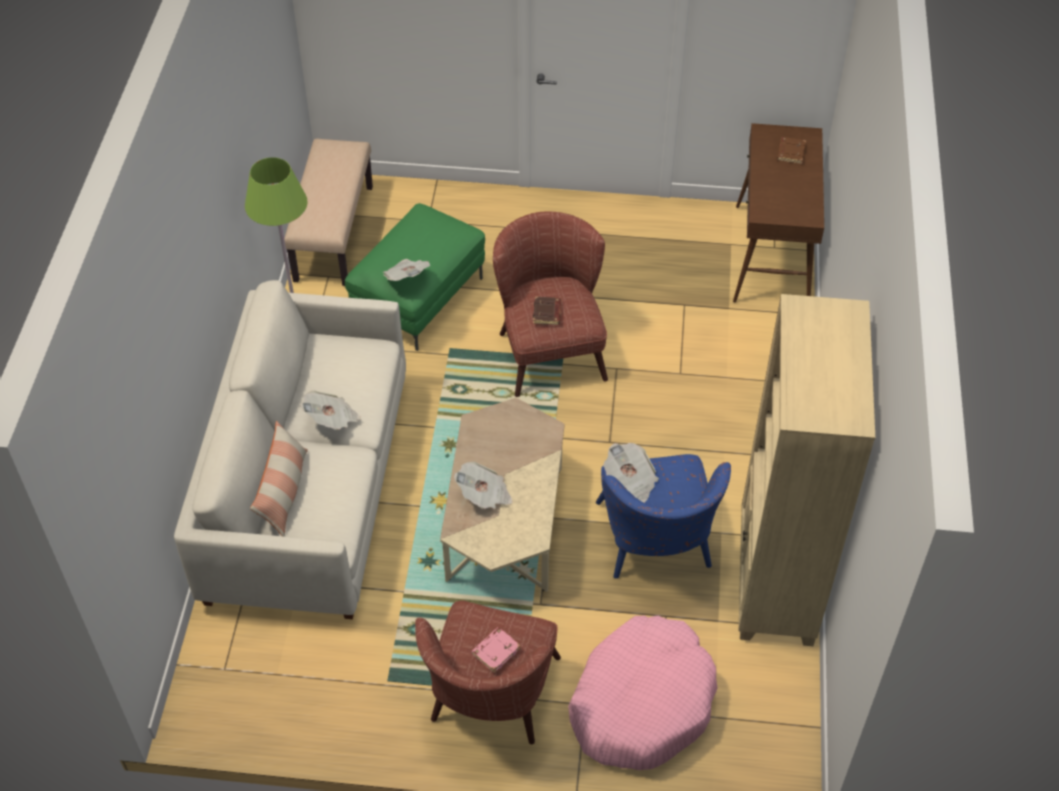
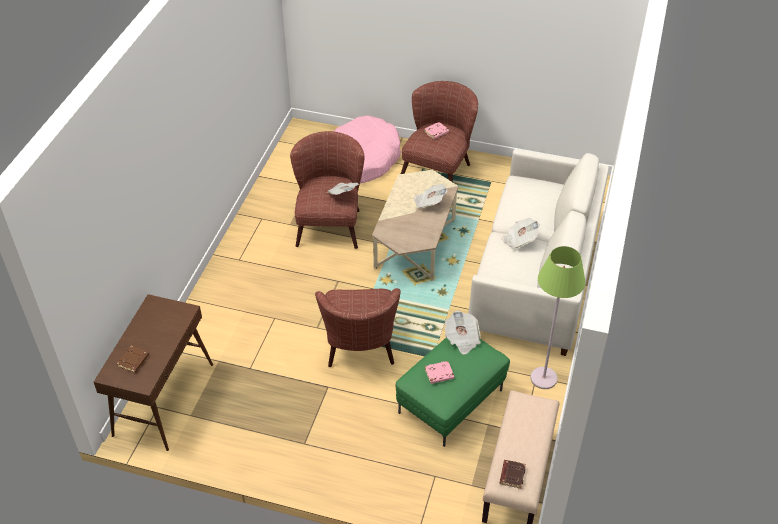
camera: 170 degrees left, 5 degrees down
pillow [250,421,308,537] -> none
brown book [533,296,562,325] -> brown book moved to [499,460,526,489]
blue armchair [596,454,731,579] -> brown armchair [290,131,365,249]
beige bookcase [739,294,875,646] -> none
none -> pink book [425,361,454,384]

